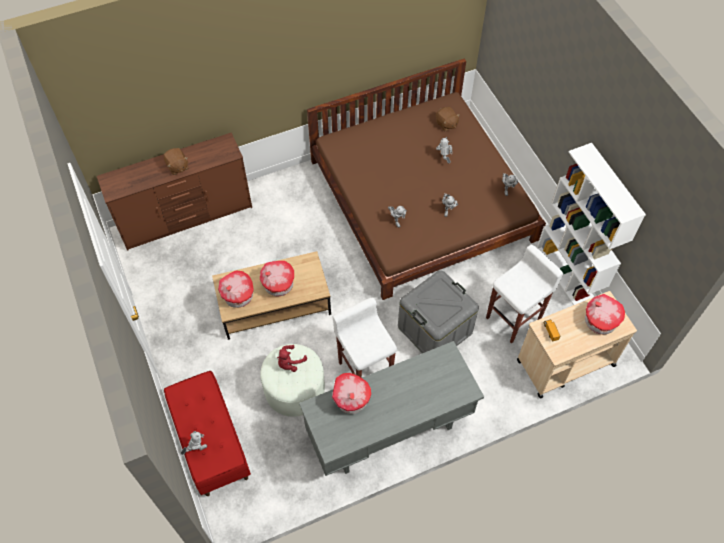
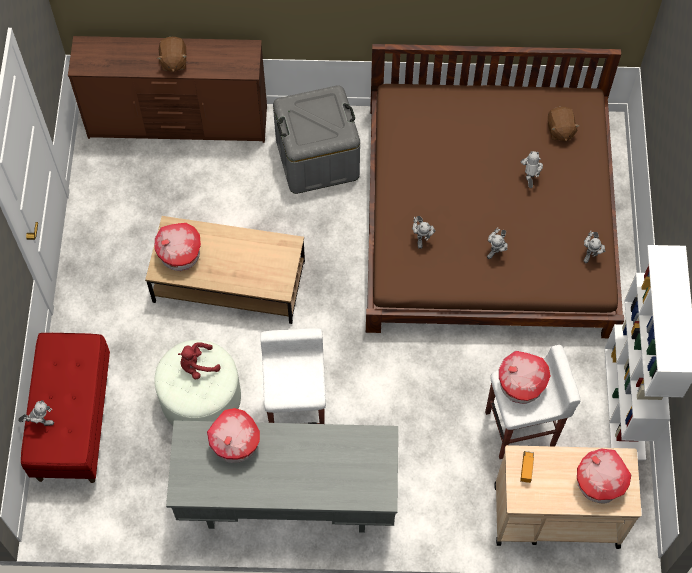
camera: 25 degrees right, 5 degrees up
toy house [260,261,294,297] -> toy house moved to [499,351,551,404]
grey storage box [398,270,479,353] -> grey storage box moved to [273,85,360,194]

